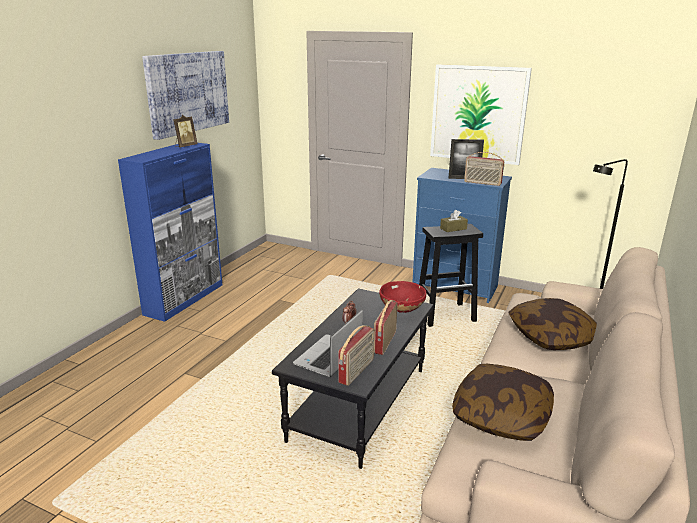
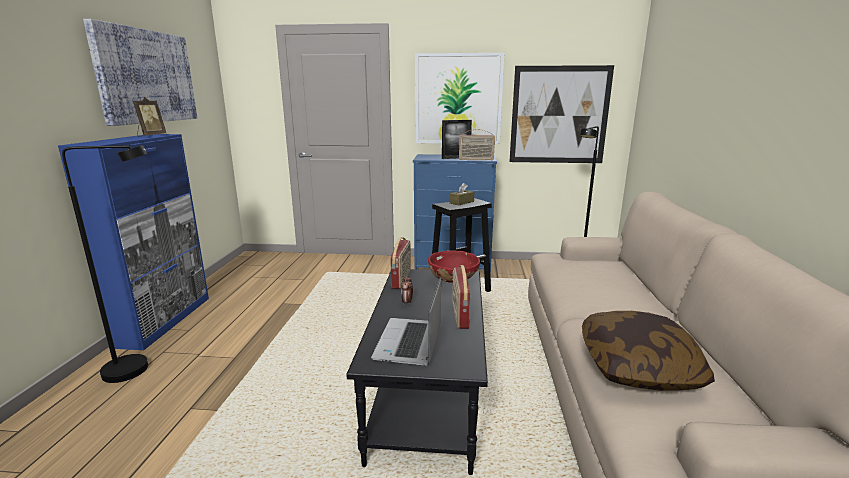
camera: 20 degrees left, 5 degrees down
radio [338,325,374,386] -> radio moved to [390,237,411,289]
pillow [508,298,597,350] -> none
none -> black floor lamp [62,145,148,383]
none -> picture [510,65,614,163]

